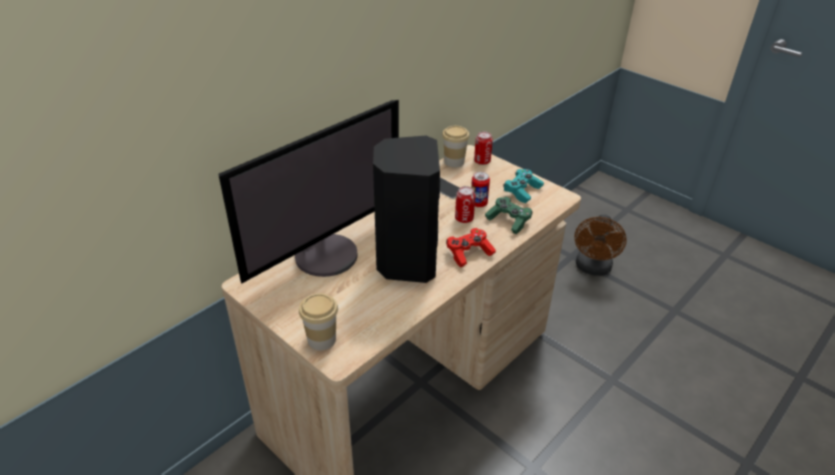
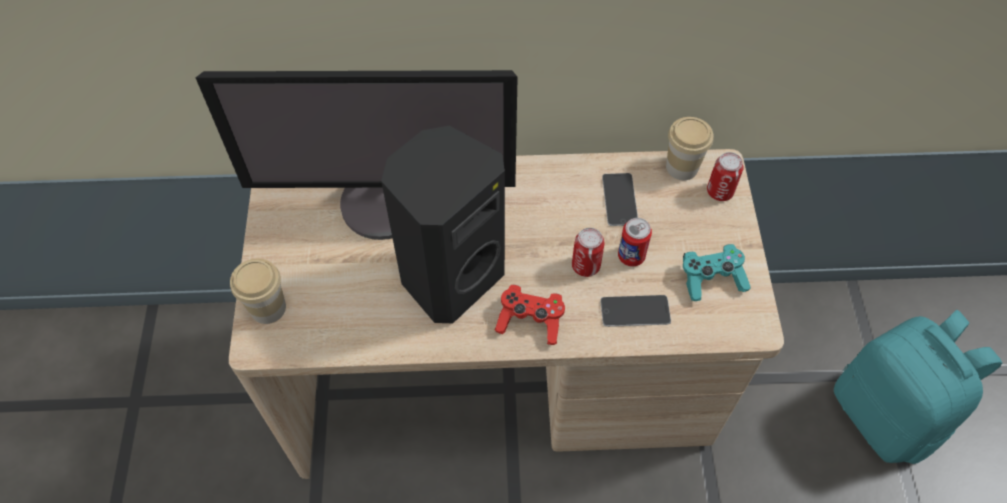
camera: 45 degrees right, 20 degrees up
green game controller [485,197,533,234] -> phone [600,295,671,327]
brown fan [574,214,627,276] -> turquoise backpack [834,310,1002,464]

